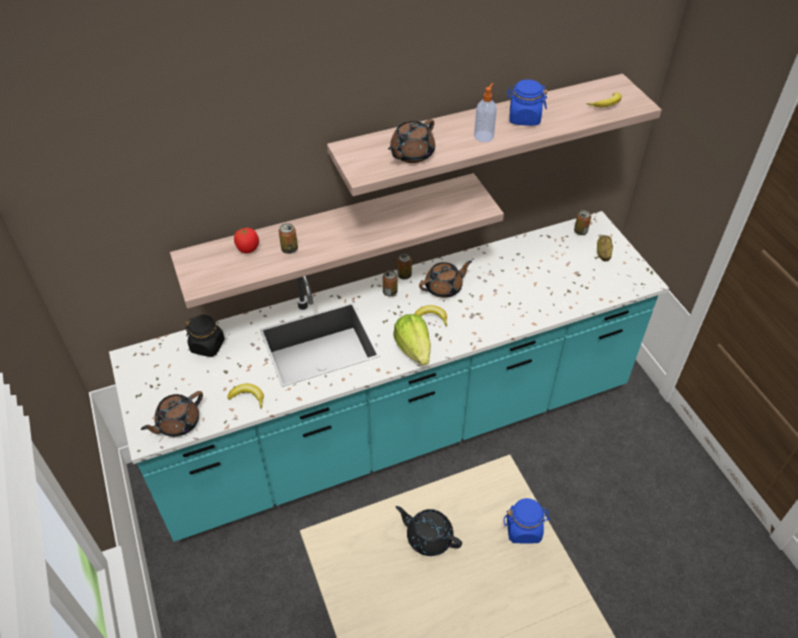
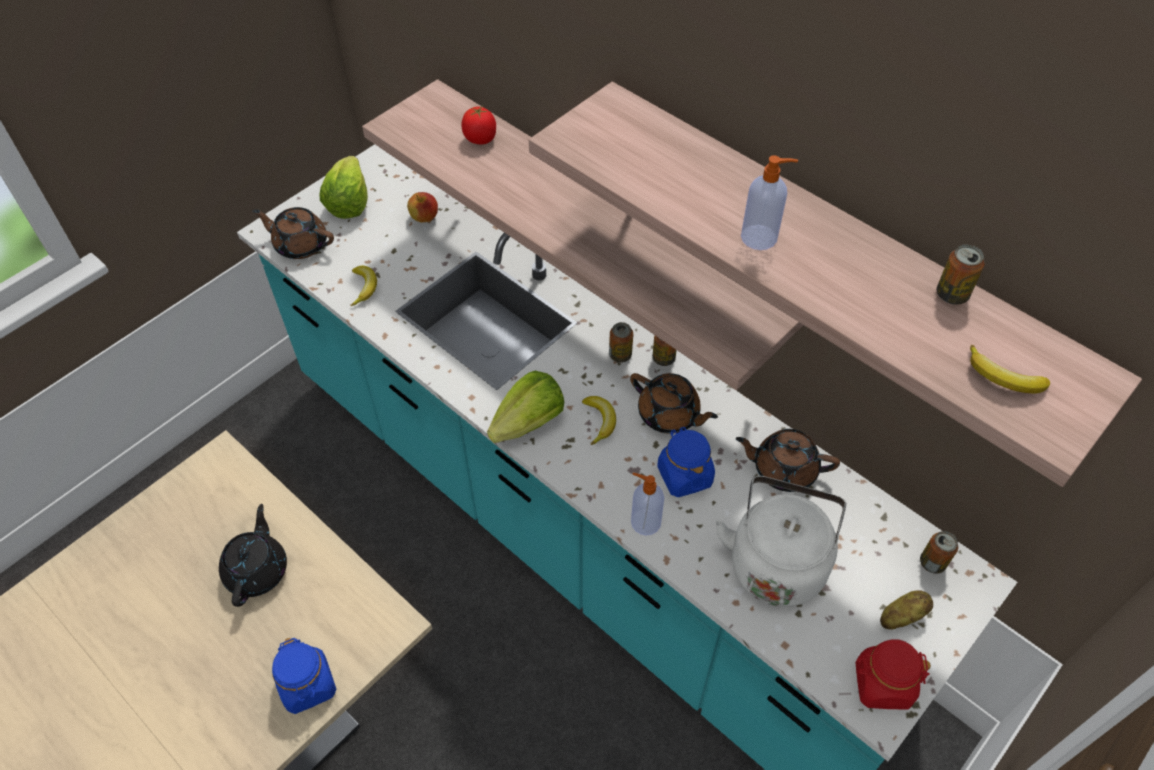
camera: 65 degrees right, 5 degrees up
black jar [185,315,225,357] -> apple [407,192,438,222]
can [279,223,298,254] -> can moved to [936,245,984,305]
brown teapot [388,119,435,163] -> brown teapot moved to [736,429,840,492]
blue jar [507,80,548,126] -> blue jar moved to [657,427,715,497]
none -> lettuce [320,156,368,219]
none -> soap dispenser [631,473,664,536]
none -> white kettle [715,476,846,607]
none -> red jar [855,639,931,710]

